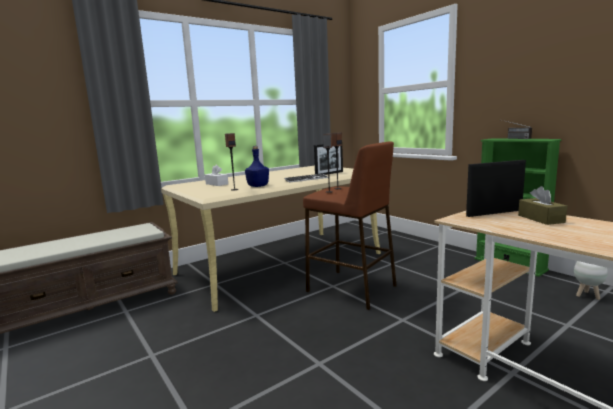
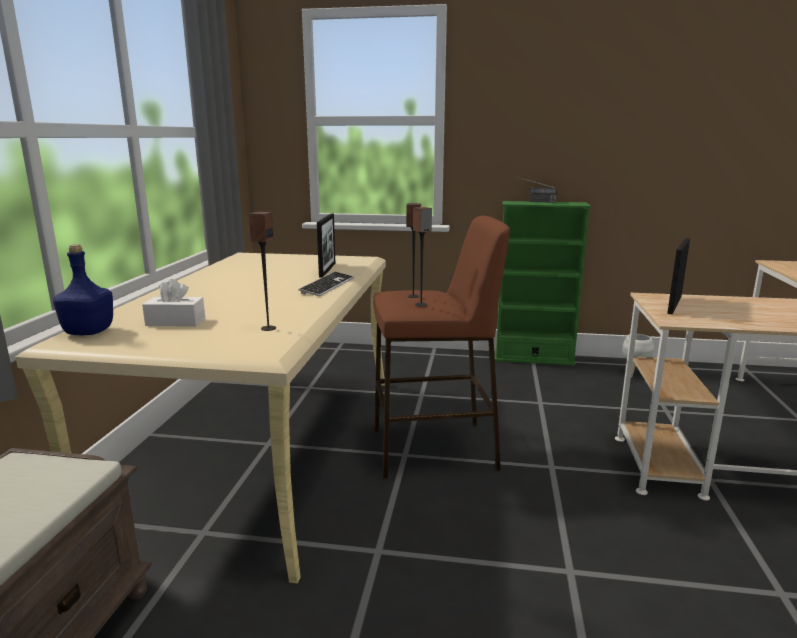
camera: 45 degrees left, 5 degrees up
blue bottle [245,146,269,187] -> blue bottle moved to [53,244,113,335]
brown tissue box [518,186,567,225] -> none

